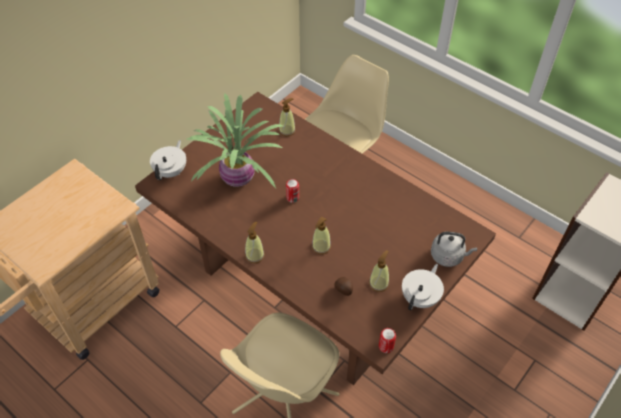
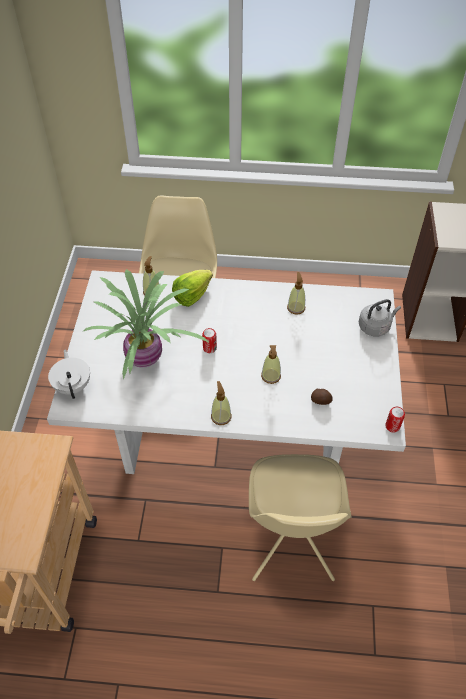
camera: 35 degrees left, 0 degrees up
brown dining table [135,92,496,385] -> white dining table [47,270,406,474]
soap dispenser [369,250,389,292] -> soap dispenser moved to [287,272,305,315]
white teapot [402,264,444,310] -> none
none -> lettuce [172,270,213,307]

